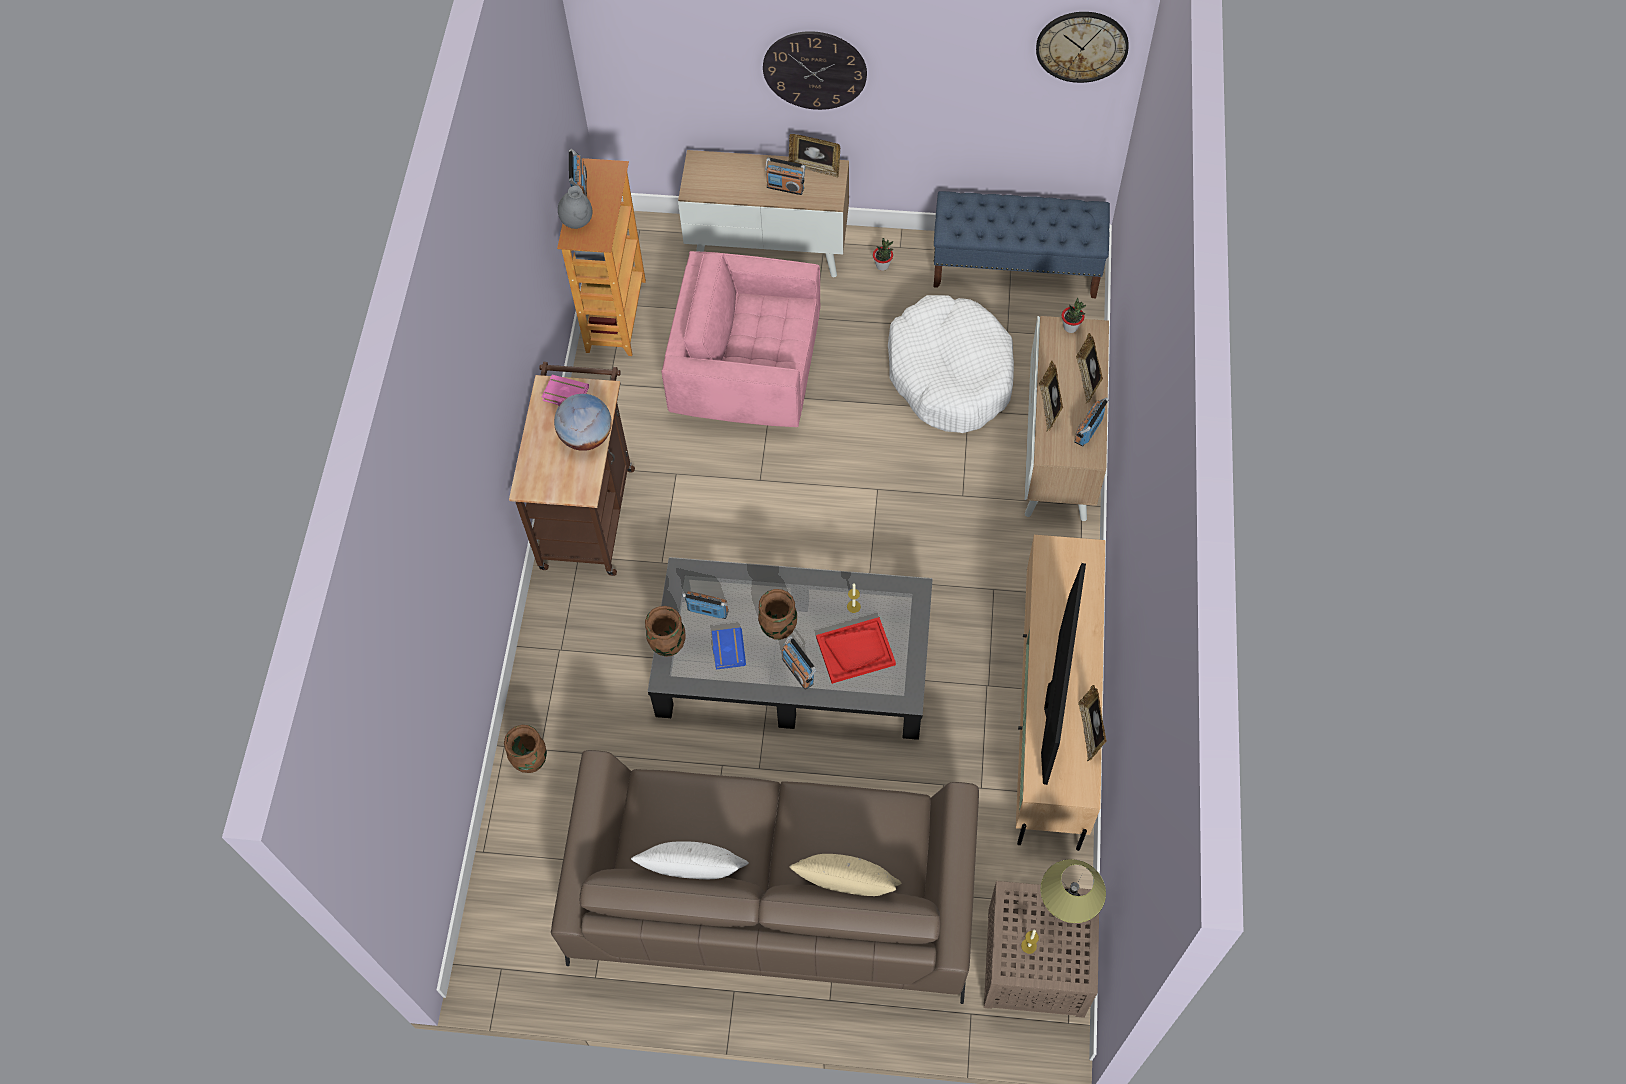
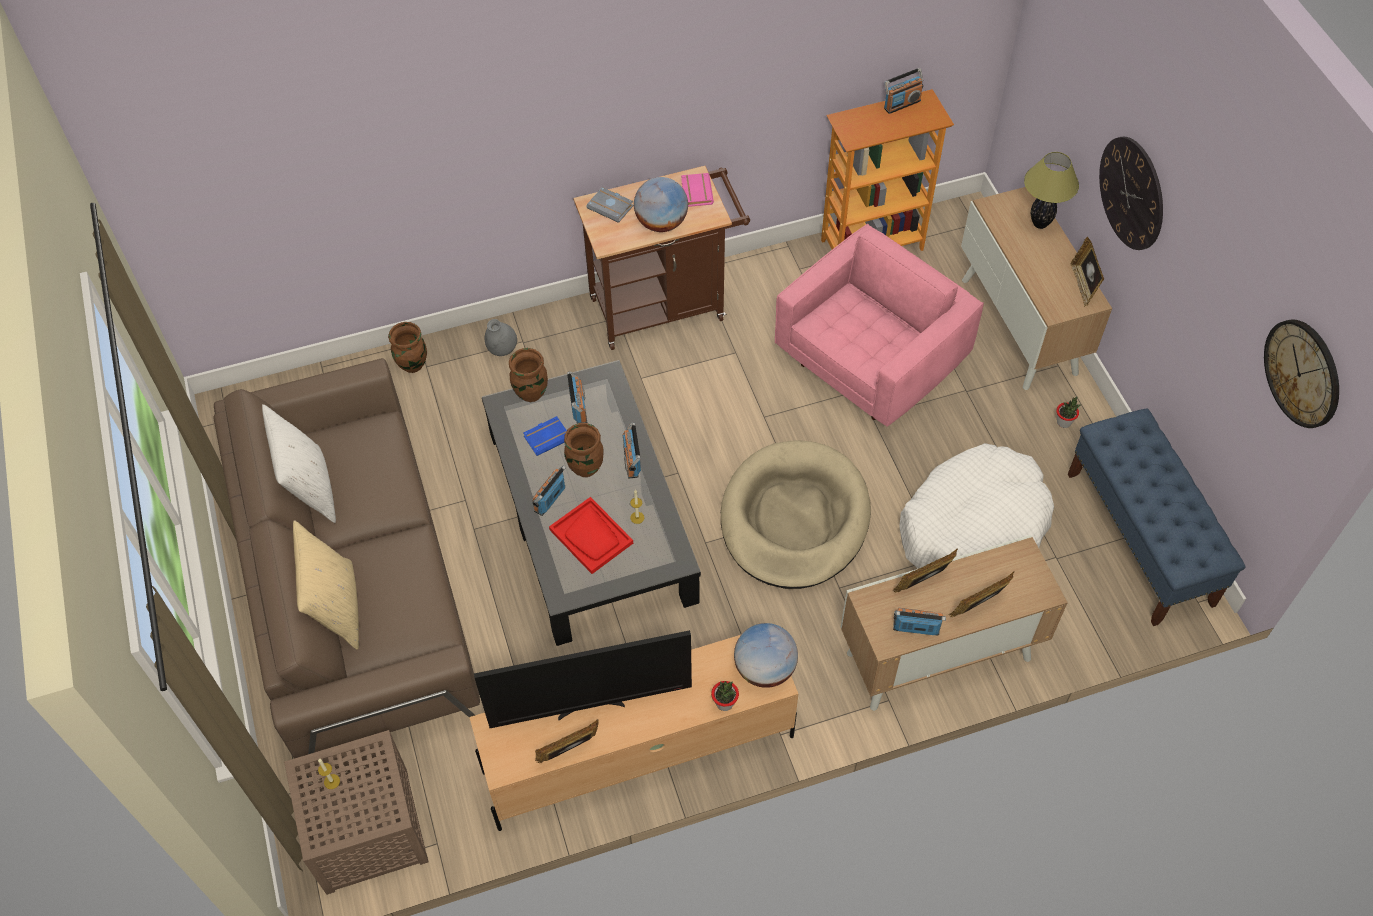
camera: 65 degrees right, 5 degrees down
grey vase [558,186,593,229] -> grey vase moved to [484,319,517,356]
pink armchair [661,251,820,427] -> pink armchair turned 60 degrees clockwise [775,224,984,427]
radio [765,158,806,195] -> radio moved to [623,423,641,479]
table lamp [1040,859,1106,923] -> table lamp moved to [1024,152,1079,229]
potted plant [1062,298,1086,333] -> potted plant moved to [711,681,739,711]
none -> grey book [586,187,634,223]
none -> beige dog bed [721,440,871,589]
none -> globe [734,623,798,688]

